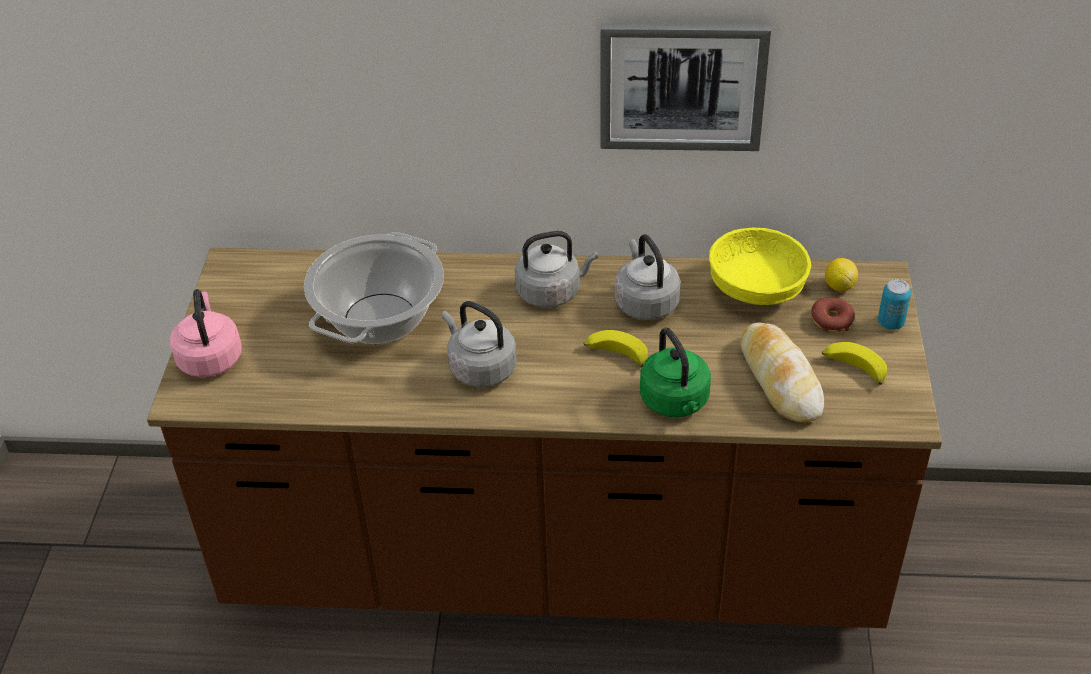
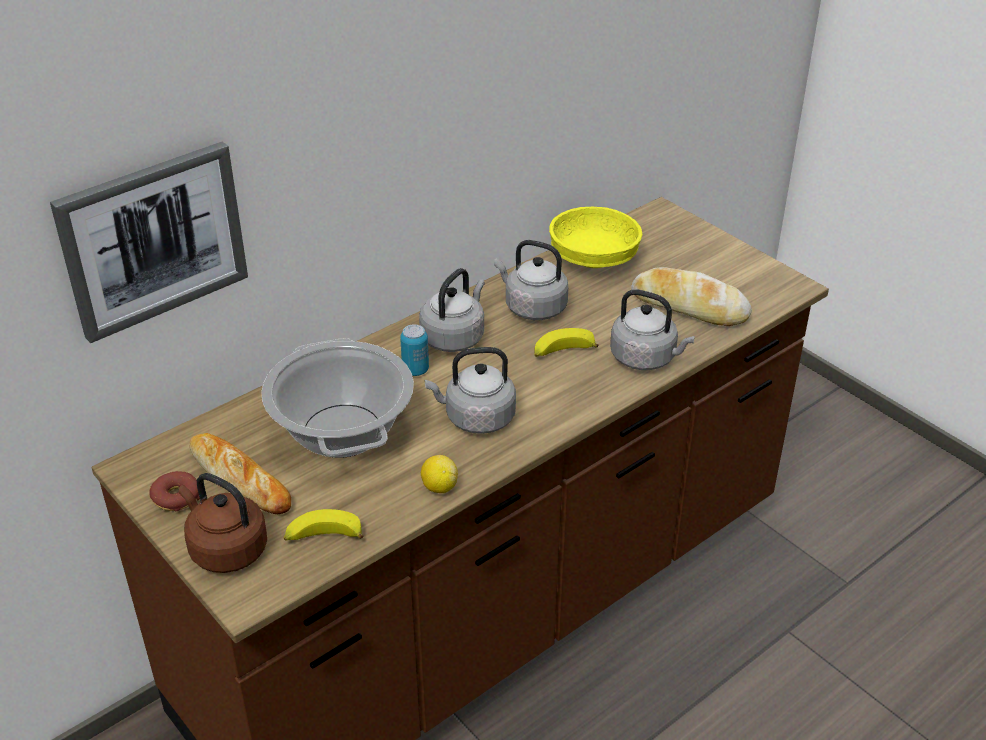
camera: 45 degrees left, 5 degrees down
pink kettle [170,289,242,377] -> brown kettle [179,473,267,573]
picture [601,23,771,151] -> picture moved to [50,142,248,343]
green kettle [640,328,711,417] -> grey kettle [610,289,695,370]
donut [811,297,855,332] -> donut moved to [150,471,200,511]
banana [822,342,887,385] -> banana moved to [284,509,364,540]
lemon [825,258,858,291] -> lemon moved to [421,455,458,493]
can [878,279,911,330] -> can moved to [400,324,429,376]
none -> bread [190,433,291,514]

